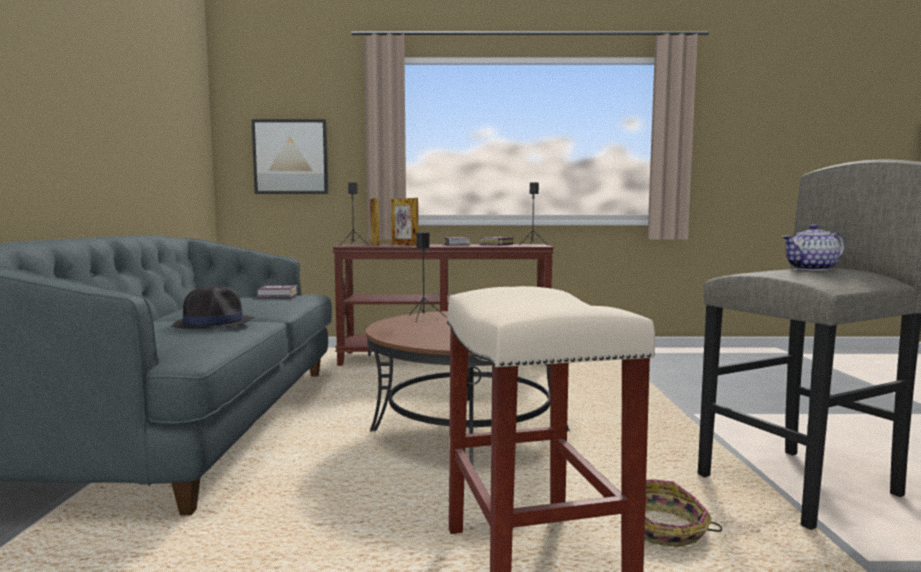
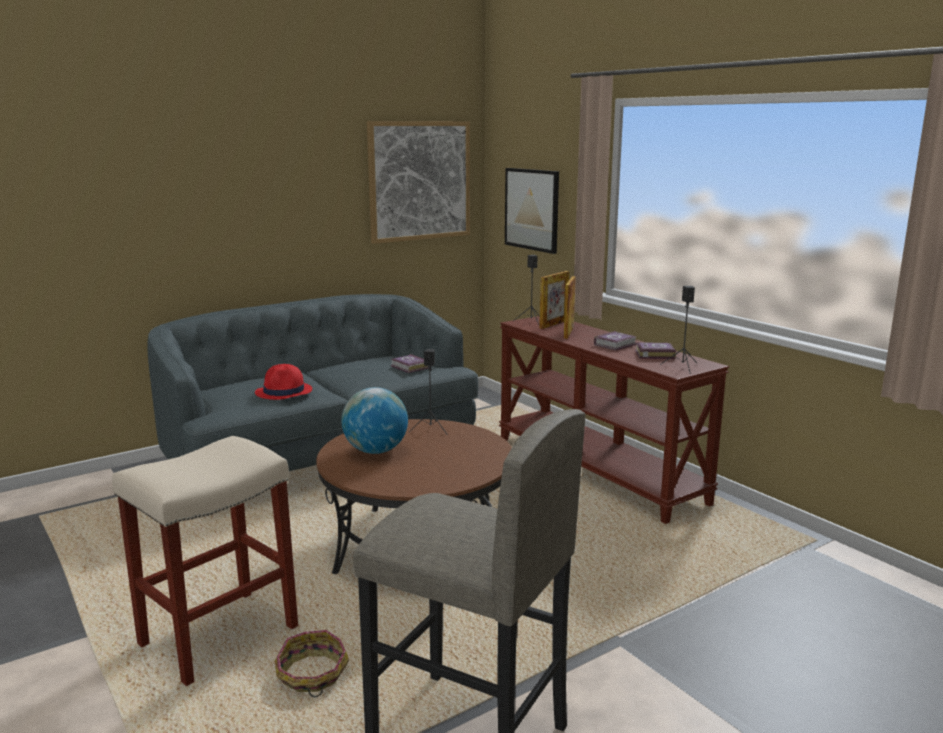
camera: 55 degrees right, 10 degrees up
black hat [171,286,254,329] -> red hat [255,364,312,400]
teapot [782,224,845,271] -> none
none -> globe [342,387,408,454]
none -> picture [367,121,470,244]

